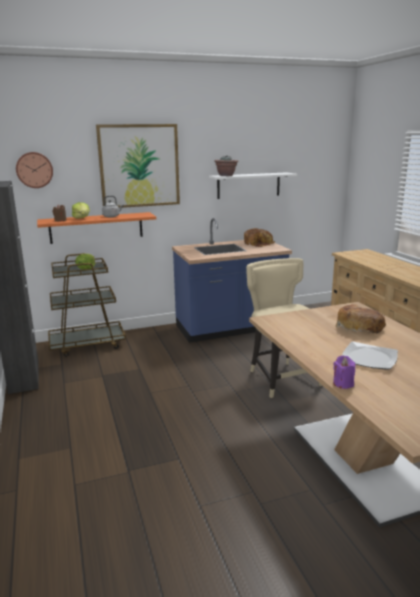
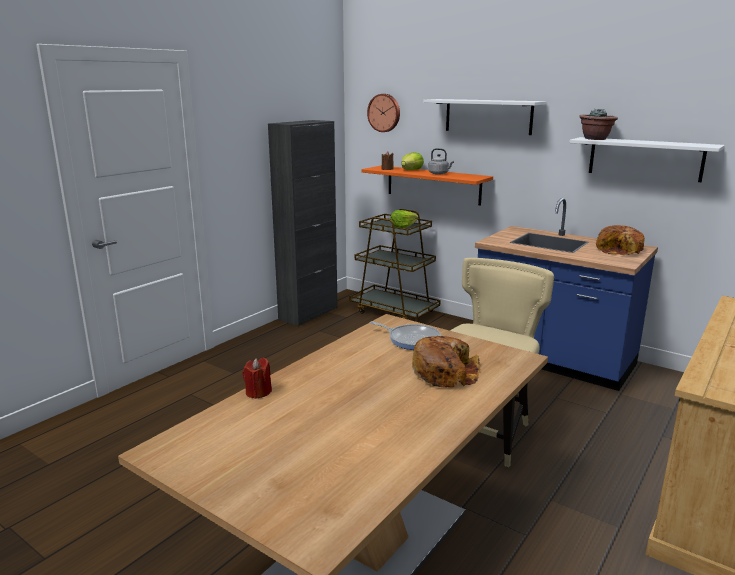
camera: 55 degrees right, 0 degrees up
picture [96,124,180,208] -> white shelf [423,99,547,135]
purple candle [333,355,355,389] -> red candle [242,358,272,399]
plate [342,341,398,370] -> none
none -> frying pan [370,321,441,350]

